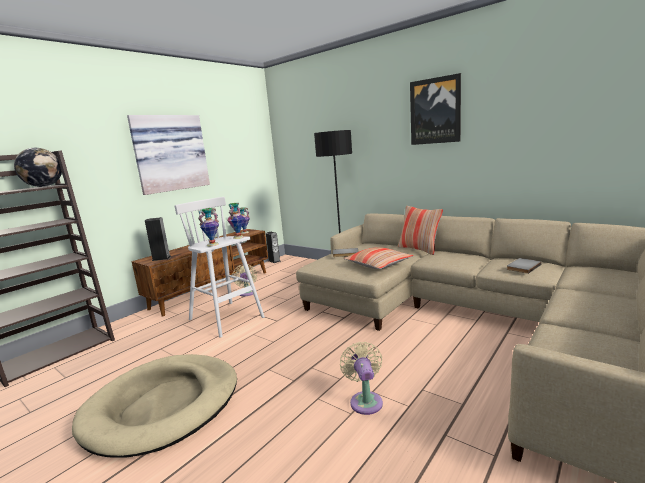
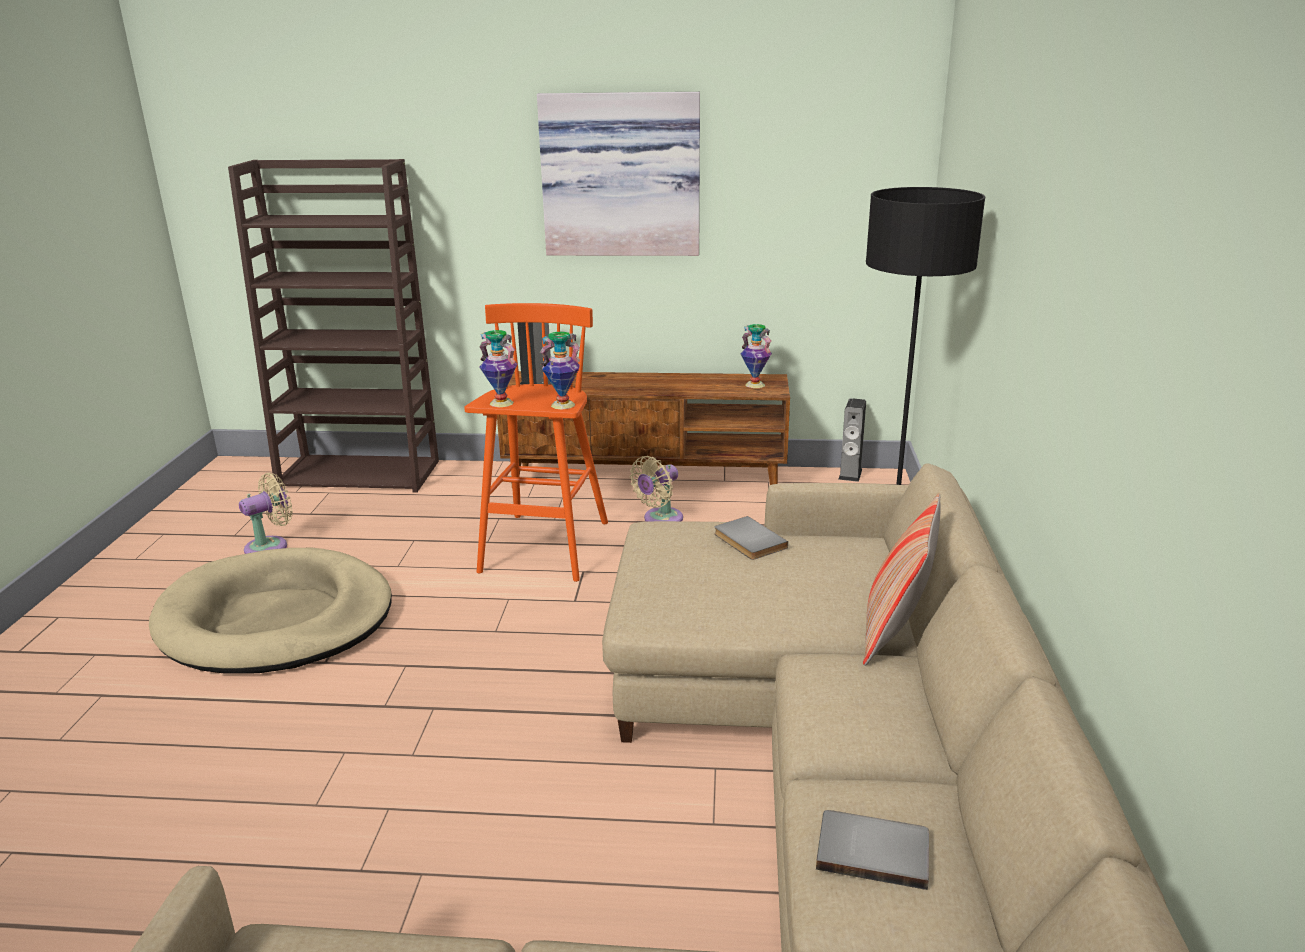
camera: 55 degrees right, 10 degrees up
globe [14,148,62,187] -> none
white stool [174,197,265,338] -> orange stool [464,303,608,582]
beige fan [340,342,383,415] -> beige fan moved to [239,473,293,554]
pillow [344,247,413,269] -> none
picture [410,73,461,145] -> none

